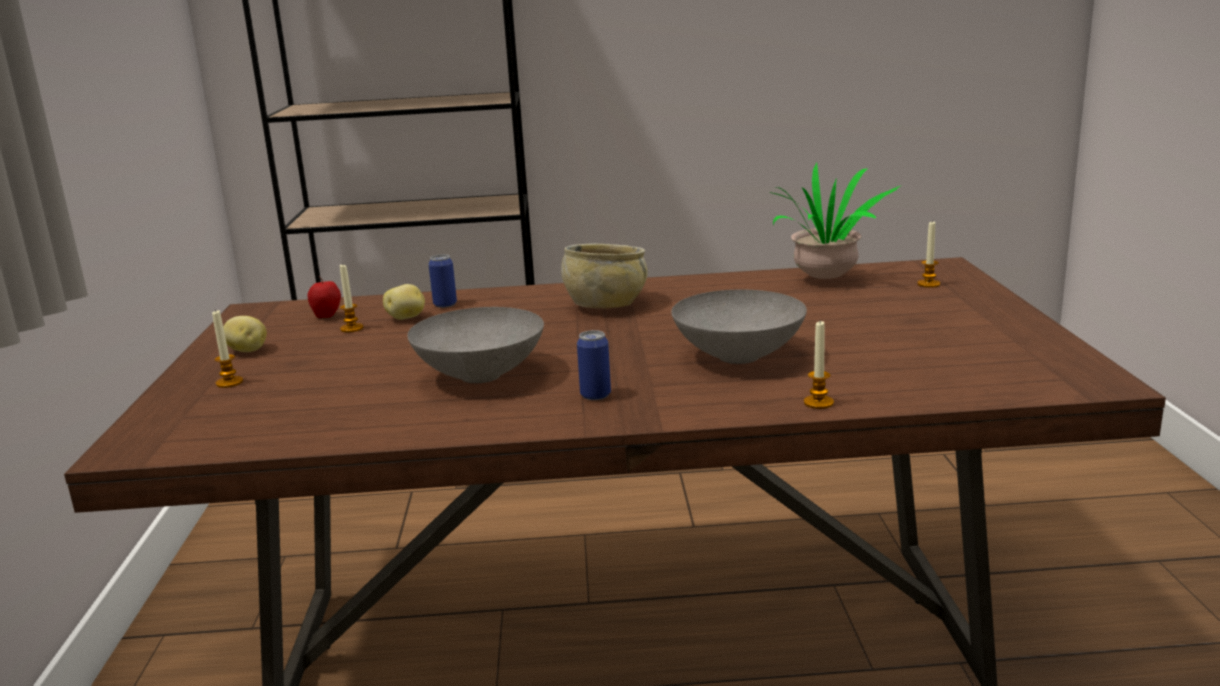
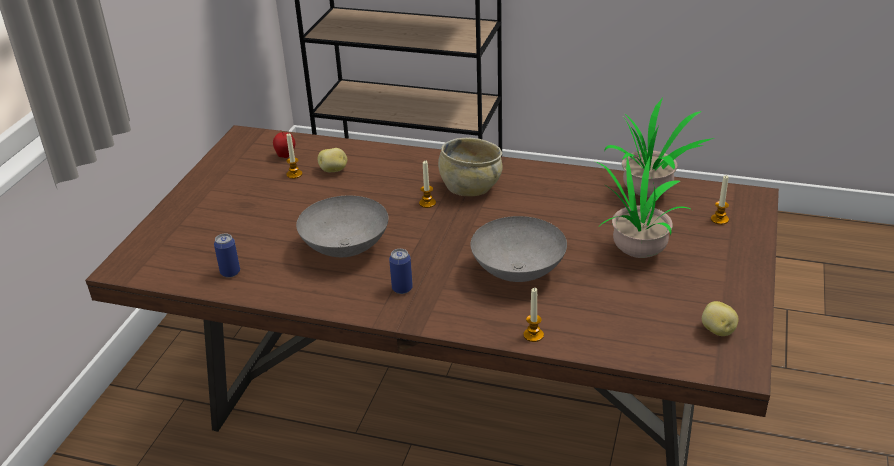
camera: 20 degrees right, 15 degrees up
candle [212,309,243,388] -> candle moved to [419,161,436,208]
potato [223,316,267,352] -> potato moved to [702,301,739,336]
can [429,254,457,308] -> can moved to [214,233,240,278]
none -> potted plant [593,156,692,258]

